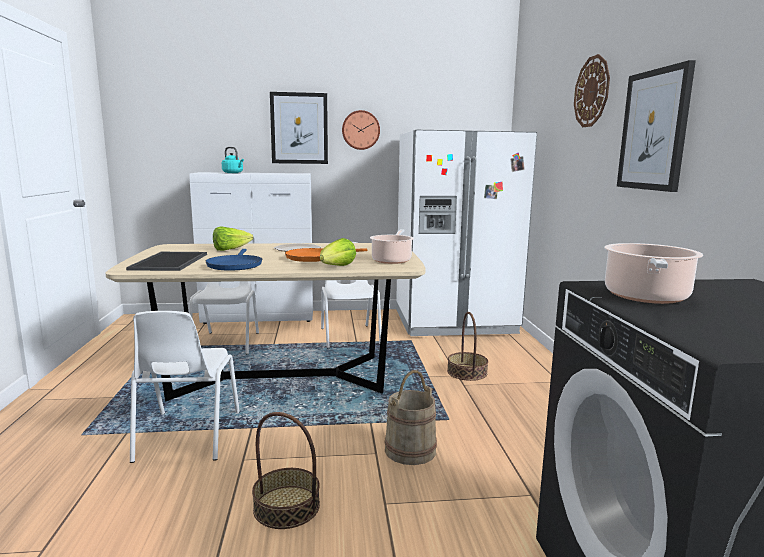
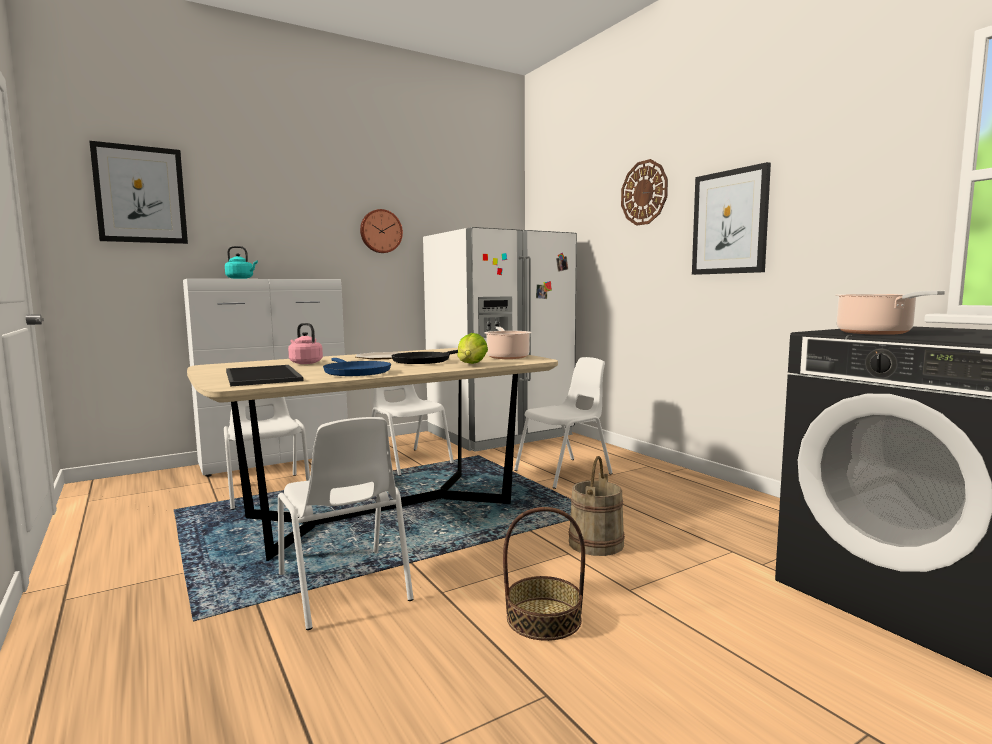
camera: 25 degrees left, 5 degrees down
lettuce [213,227,253,251] -> pink kettle [288,323,323,364]
picture [270,92,328,164] -> picture moved to [89,141,188,244]
orange frying pan [285,248,368,262] -> black frying pan [392,350,458,364]
basket [447,312,488,381] -> white chair [514,357,612,489]

